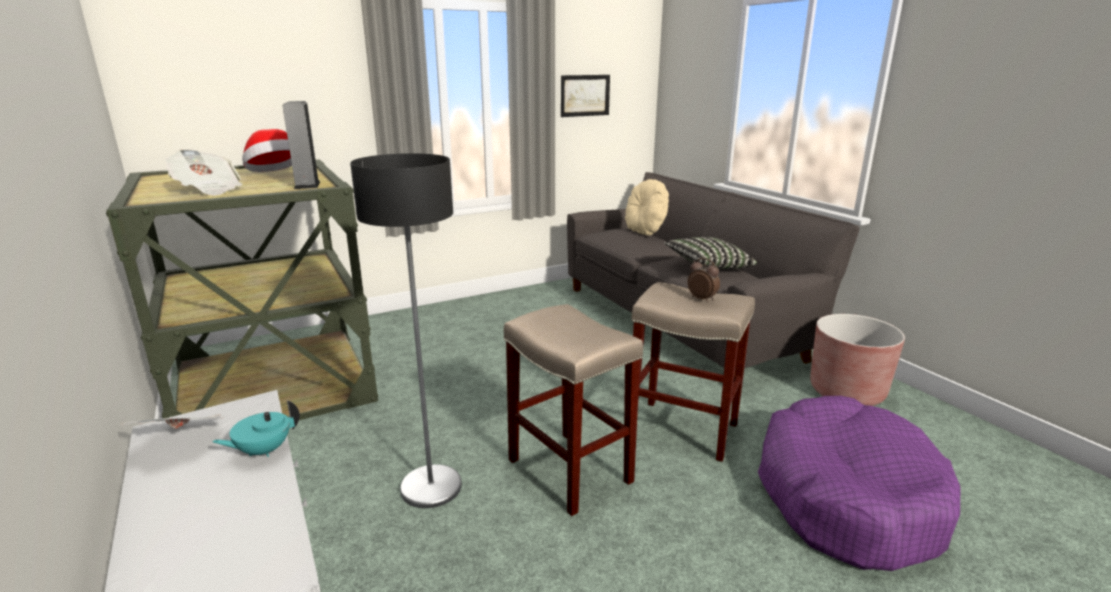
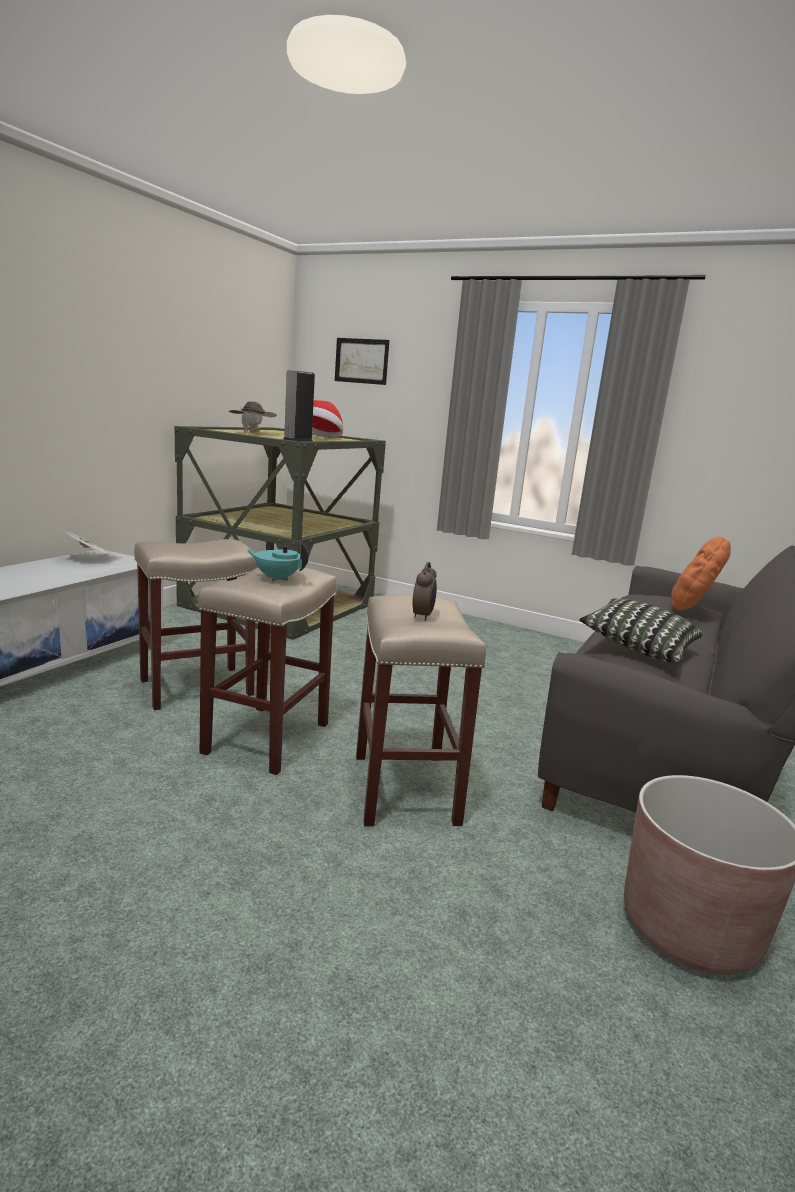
camera: 55 degrees right, 5 degrees down
newspaper [165,149,243,196] -> brown hat [228,401,277,433]
turquoise teapot [212,401,300,457] -> turquoise teapot moved to [247,543,308,581]
floor lamp [350,153,462,508] -> beige stool [134,539,258,710]
picture [561,75,610,117] -> picture moved to [335,338,389,385]
beige pillow [625,179,669,236] -> orange pillow [671,537,731,611]
purple dog bed [758,396,960,571] -> none

